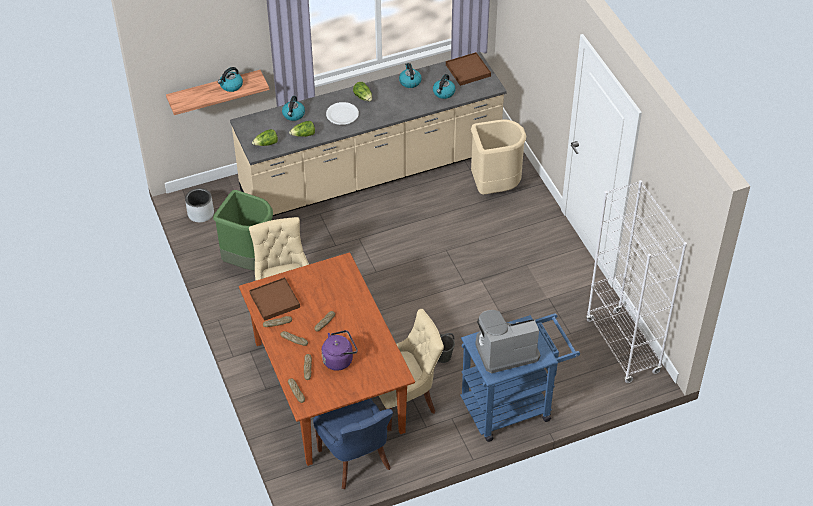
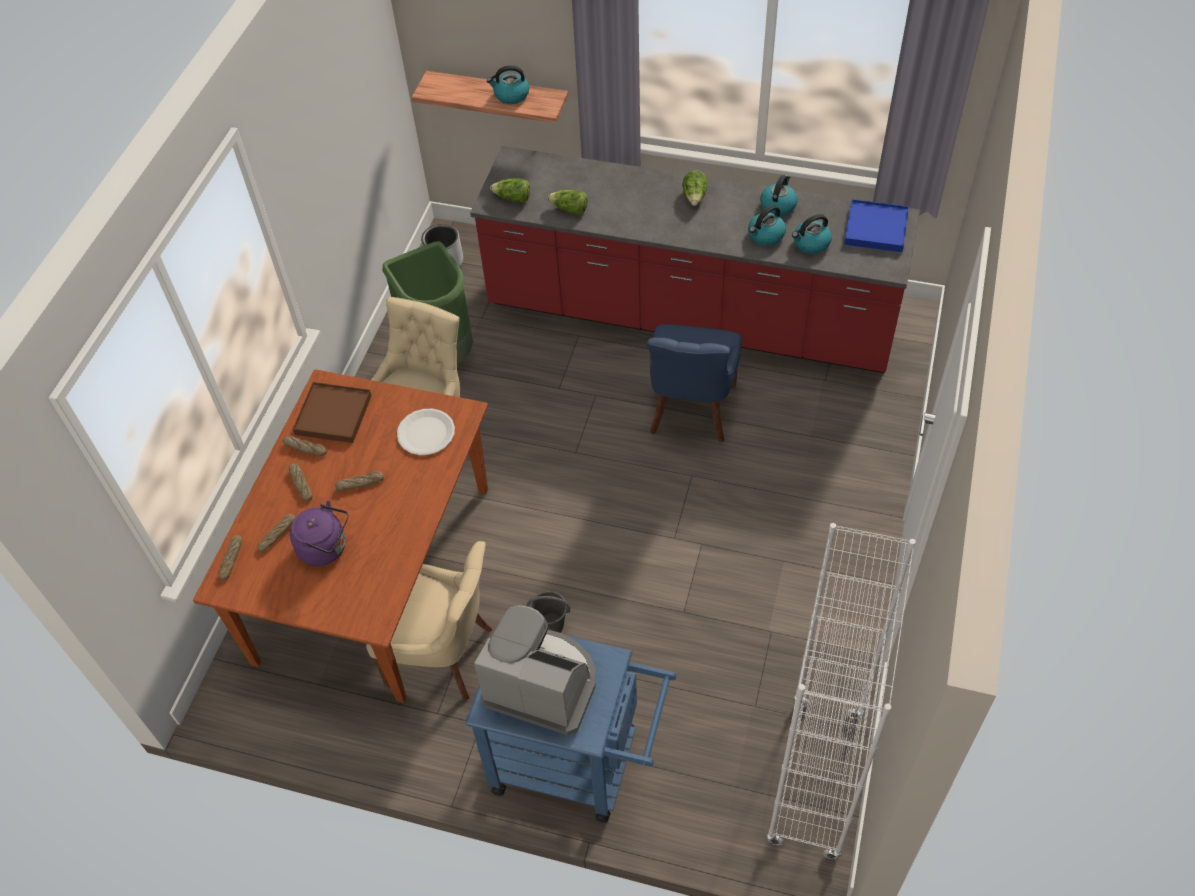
camera: 40 degrees right, 5 degrees up
beige counter [230,52,507,216] -> red counter [470,146,920,373]
kettle [282,96,305,121] -> kettle moved to [748,205,786,246]
blue chair [313,398,393,489] -> blue chair moved to [647,324,742,443]
white plate [326,102,359,125] -> white plate moved to [397,409,455,455]
brown tray [446,52,491,86] -> blue tray [844,199,909,252]
beige trash can [471,119,526,195] -> none

